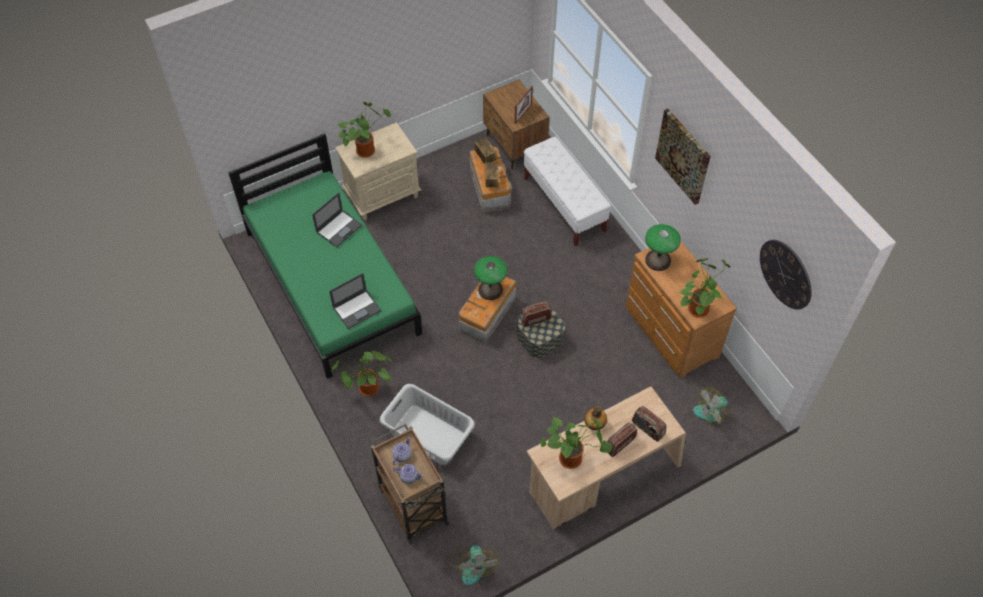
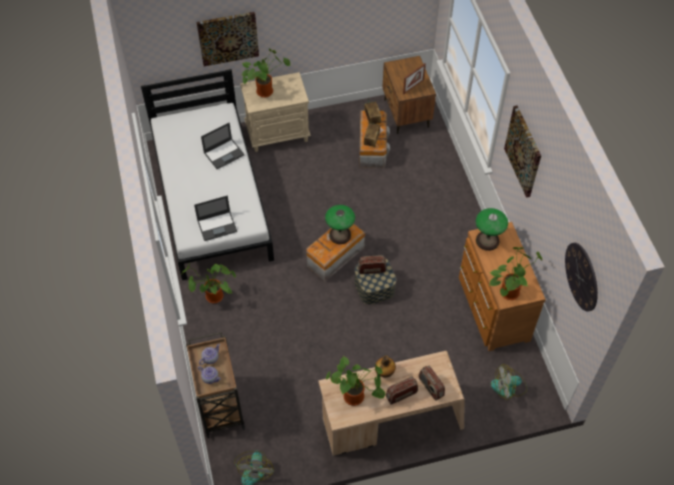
camera: 15 degrees right, 0 degrees up
green bed [228,133,422,379] -> white bed [141,69,274,280]
grey laundry basket [380,384,475,465] -> none
white bench [524,137,611,246] -> none
none -> picture [197,12,259,66]

